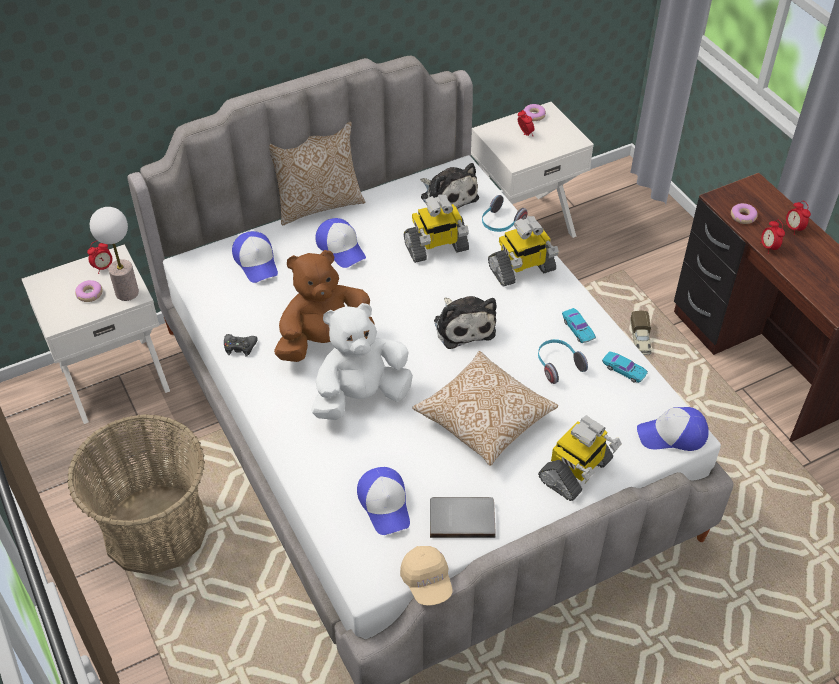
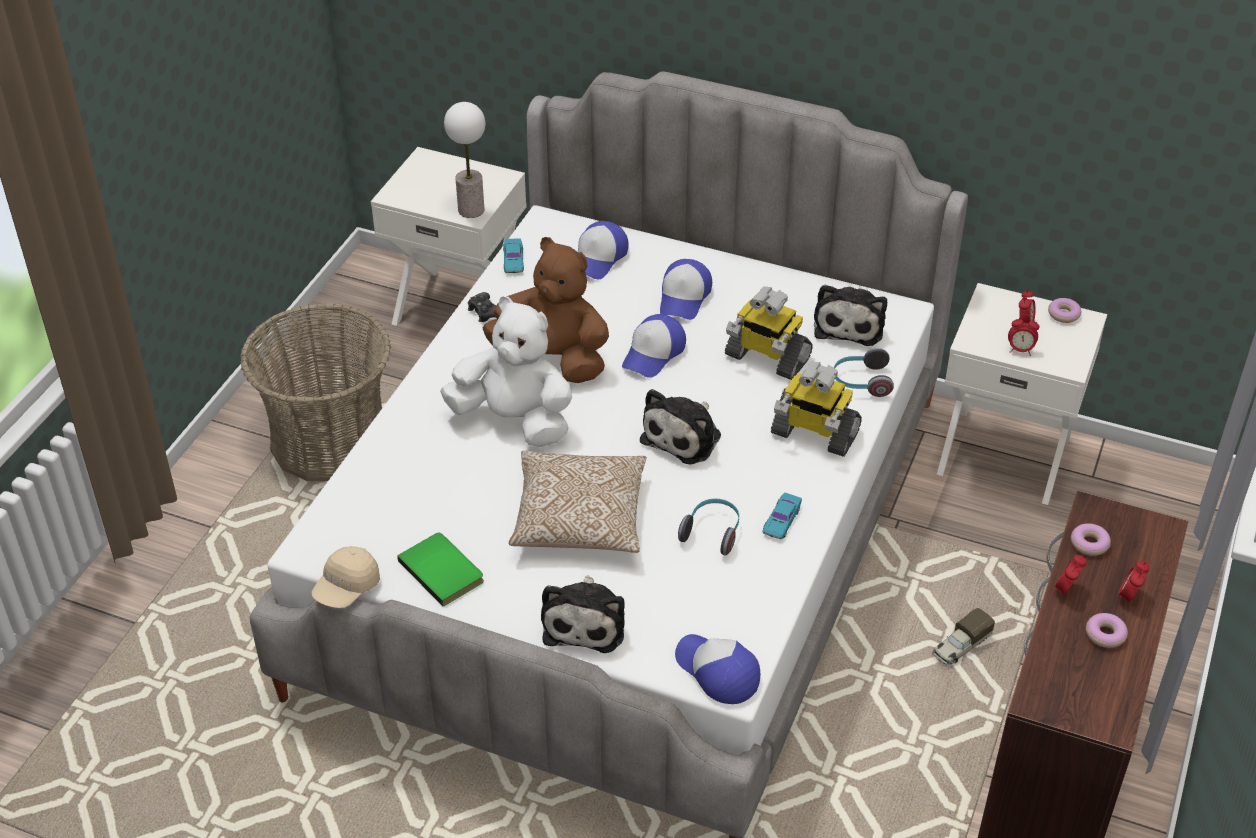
camera: 50 degrees right, 5 degrees down
donut [75,280,103,302] -> donut moved to [1085,613,1128,648]
alarm clock [87,241,113,274] -> alarm clock moved to [1008,314,1039,356]
pillow [269,122,365,225] -> none
cap [357,467,410,535] -> cap moved to [622,314,686,378]
grey book [430,497,496,538] -> green book [397,532,484,606]
toy robot [538,415,622,501] -> plush toy [541,575,625,653]
turquoise toy car [602,351,648,383] -> turquoise toy car moved to [503,238,524,273]

